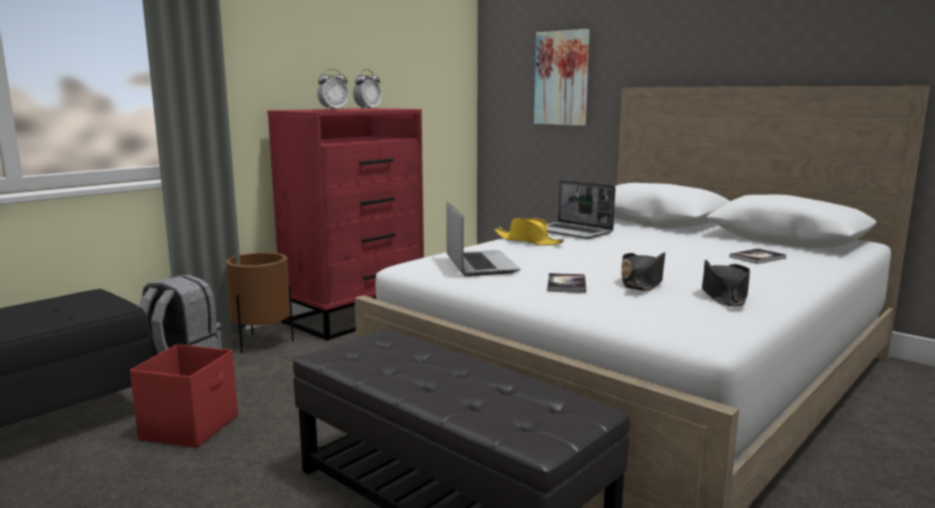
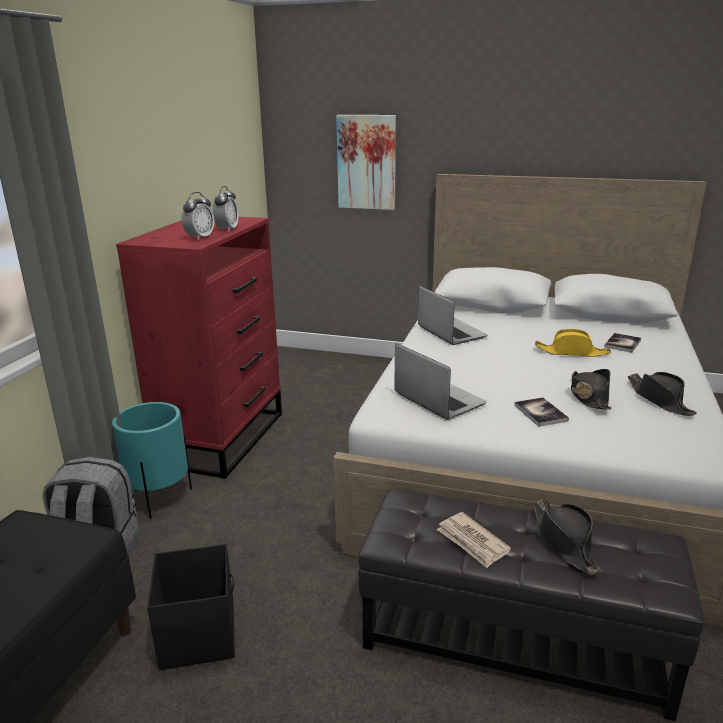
camera: 25 degrees left, 10 degrees up
red storage box [130,344,238,448] -> black storage box [147,544,235,670]
brown planter [226,252,294,353] -> turquoise planter [112,402,192,519]
yellow hat [494,218,564,245] -> yellow hat moved to [535,329,611,357]
laptop [547,180,616,239] -> laptop turned 135 degrees counterclockwise [418,286,488,345]
none -> newspaper [437,512,511,568]
none -> black hat [533,499,601,575]

